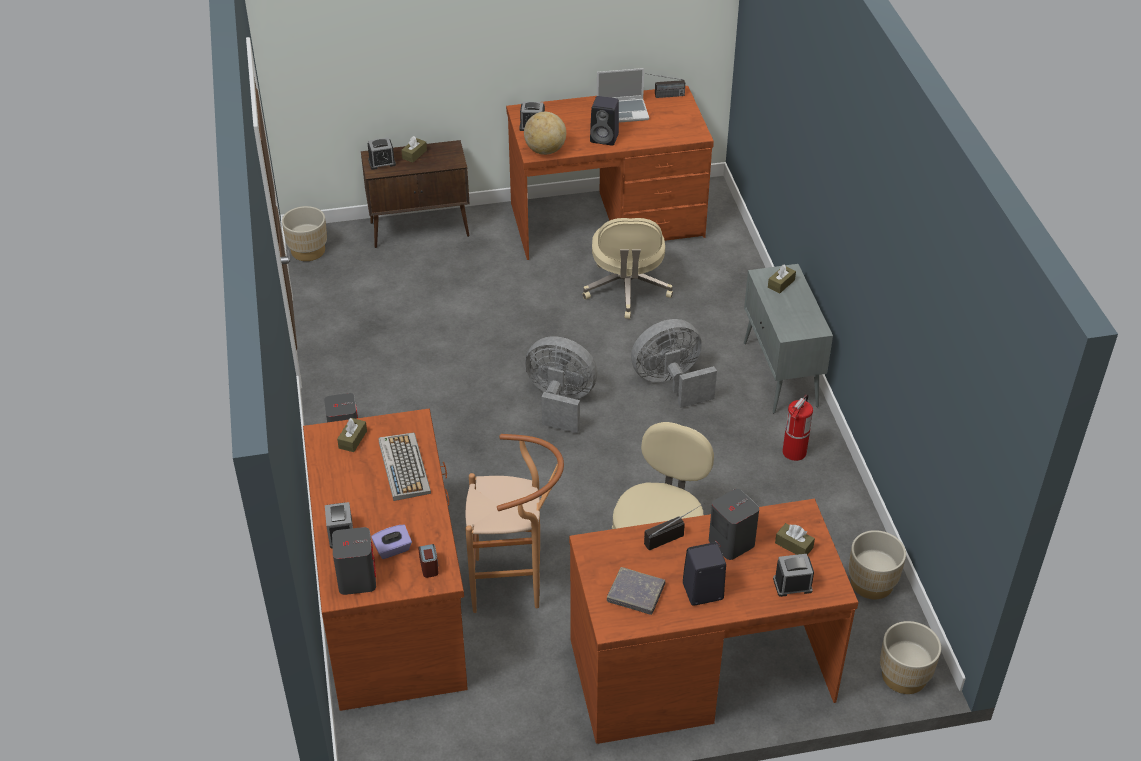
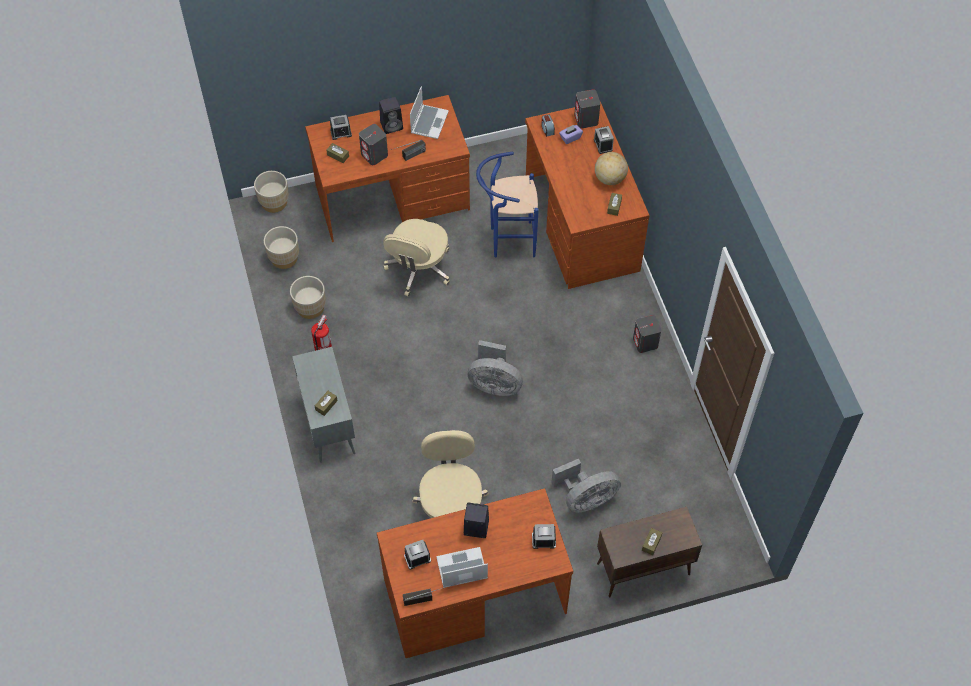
camera: 175 degrees right, 15 degrees up
beige planter [282,206,327,261] -> beige planter moved to [290,276,326,319]
alarm clock [368,137,396,170] -> alarm clock moved to [404,540,431,569]
keyboard [379,432,431,501] -> none
brown stool [465,434,564,613] -> blue stool [476,151,539,257]
globe [524,112,566,155] -> globe moved to [595,152,628,185]
grey book [607,567,665,615] -> laptop [410,86,449,139]
grey fan [631,319,717,408] -> grey fan moved to [551,459,621,513]

